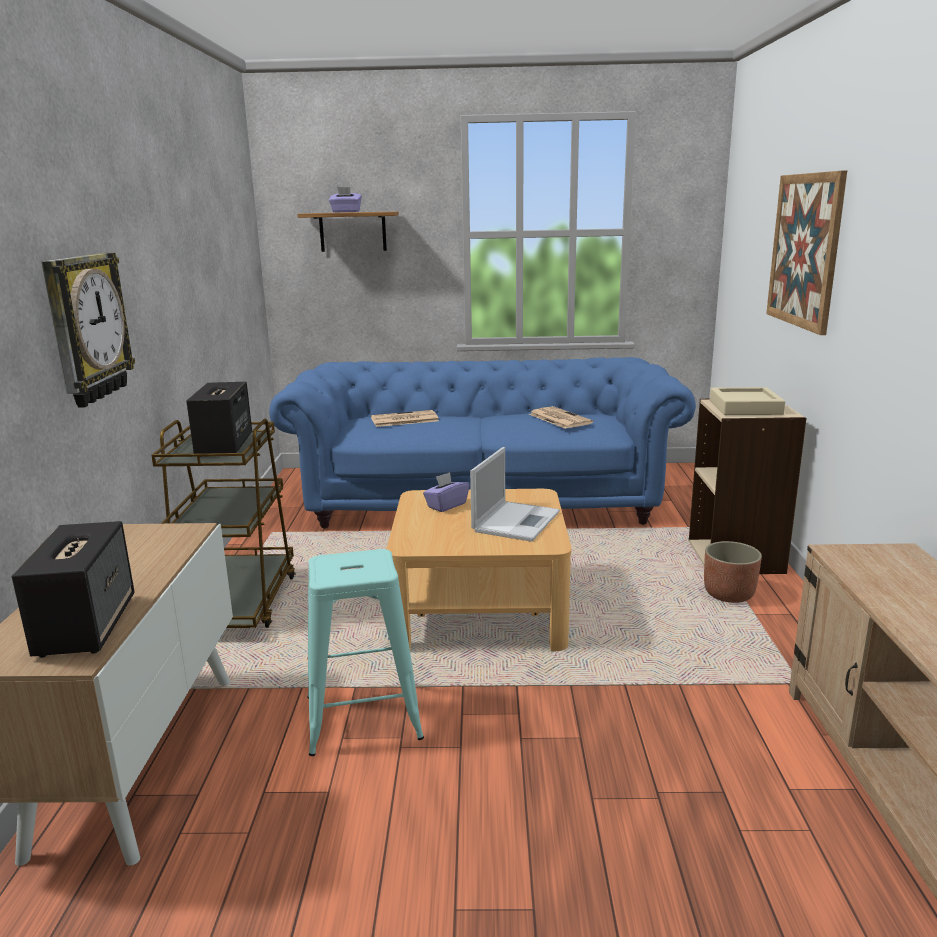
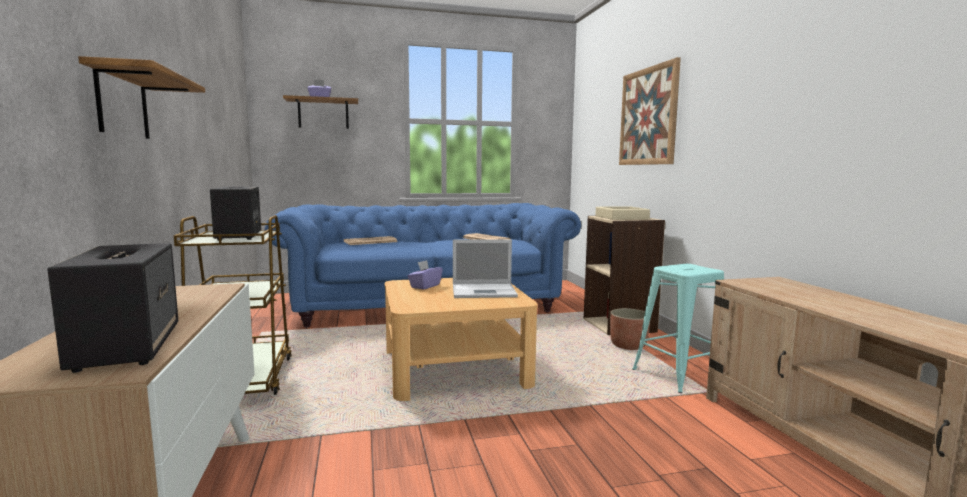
camera: 15 degrees left, 10 degrees down
wall clock [42,253,135,408] -> shelf [78,56,205,139]
turquoise stool [307,549,424,756] -> turquoise stool moved to [632,264,724,393]
laptop [470,447,560,542] -> laptop turned 75 degrees clockwise [453,239,518,298]

